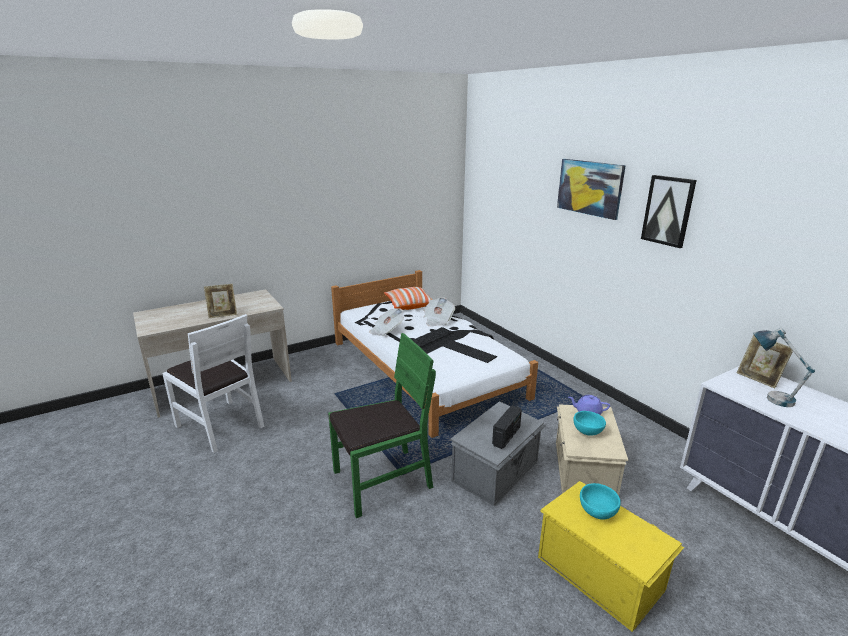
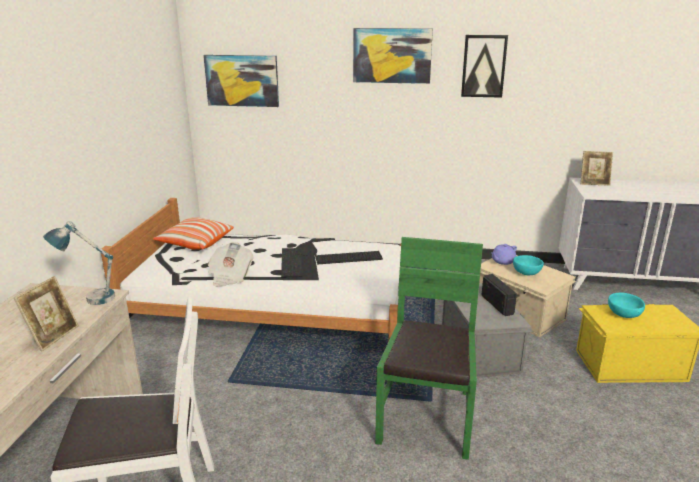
camera: 50 degrees left, 0 degrees up
newspaper [424,297,455,327] -> none
table lamp [753,328,815,407] -> table lamp moved to [43,221,115,305]
none -> picture [203,55,279,107]

